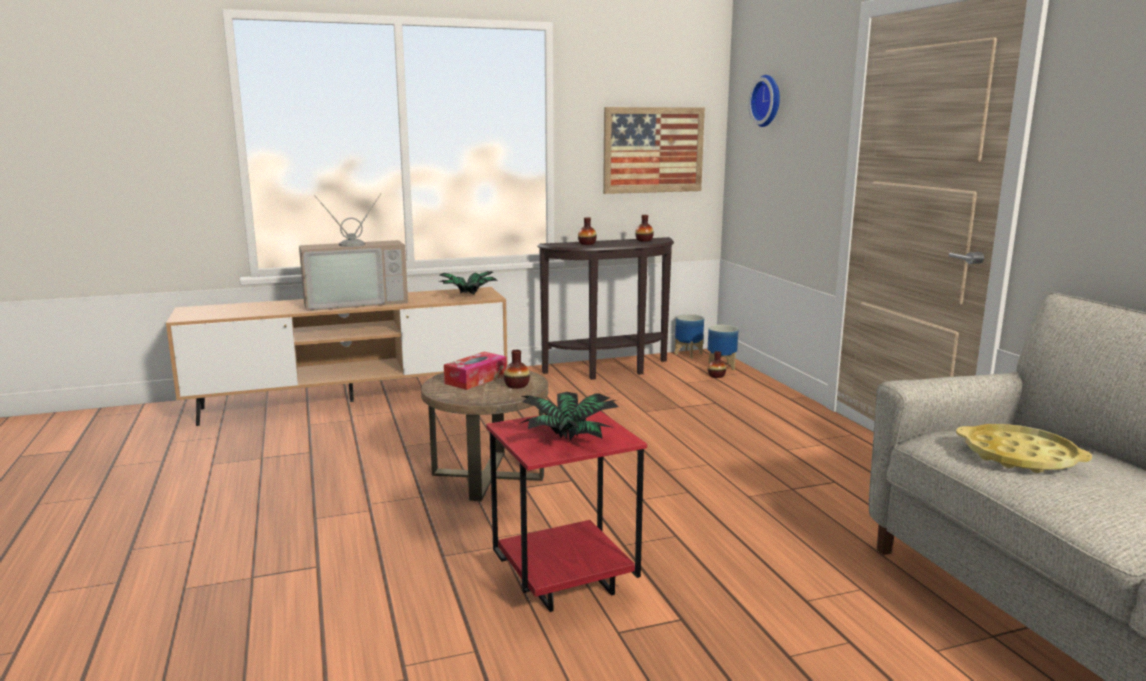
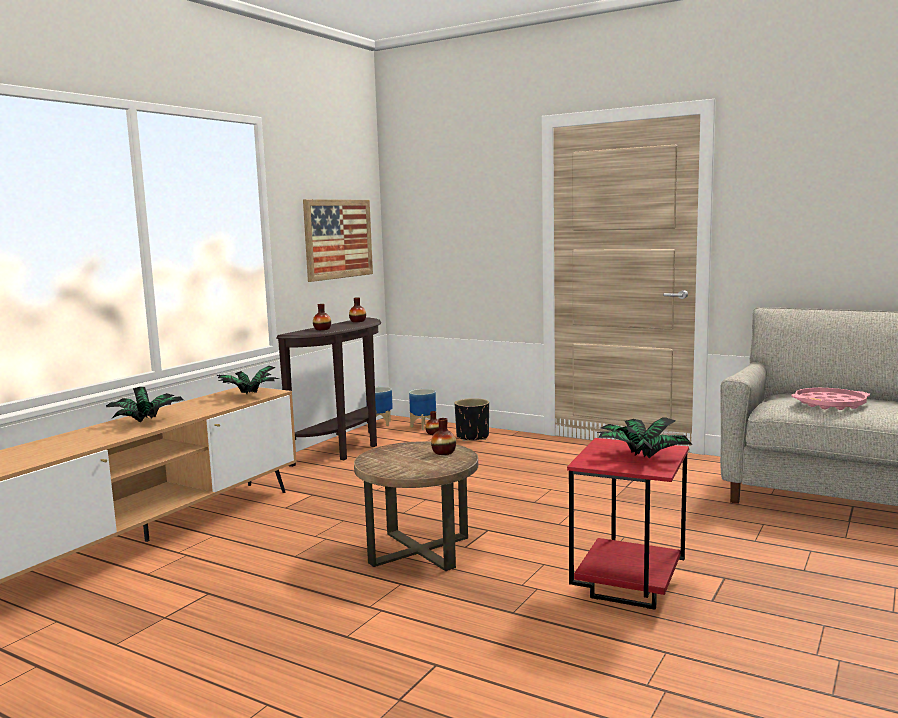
camera: 40 degrees left, 5 degrees down
television [299,194,408,311] -> potted plant [106,387,184,423]
tissue box [444,352,507,390] -> none
wall clock [748,75,780,127] -> none
yellow tray [956,424,1092,473] -> pink tray [791,388,870,410]
none -> black planter [455,398,489,441]

